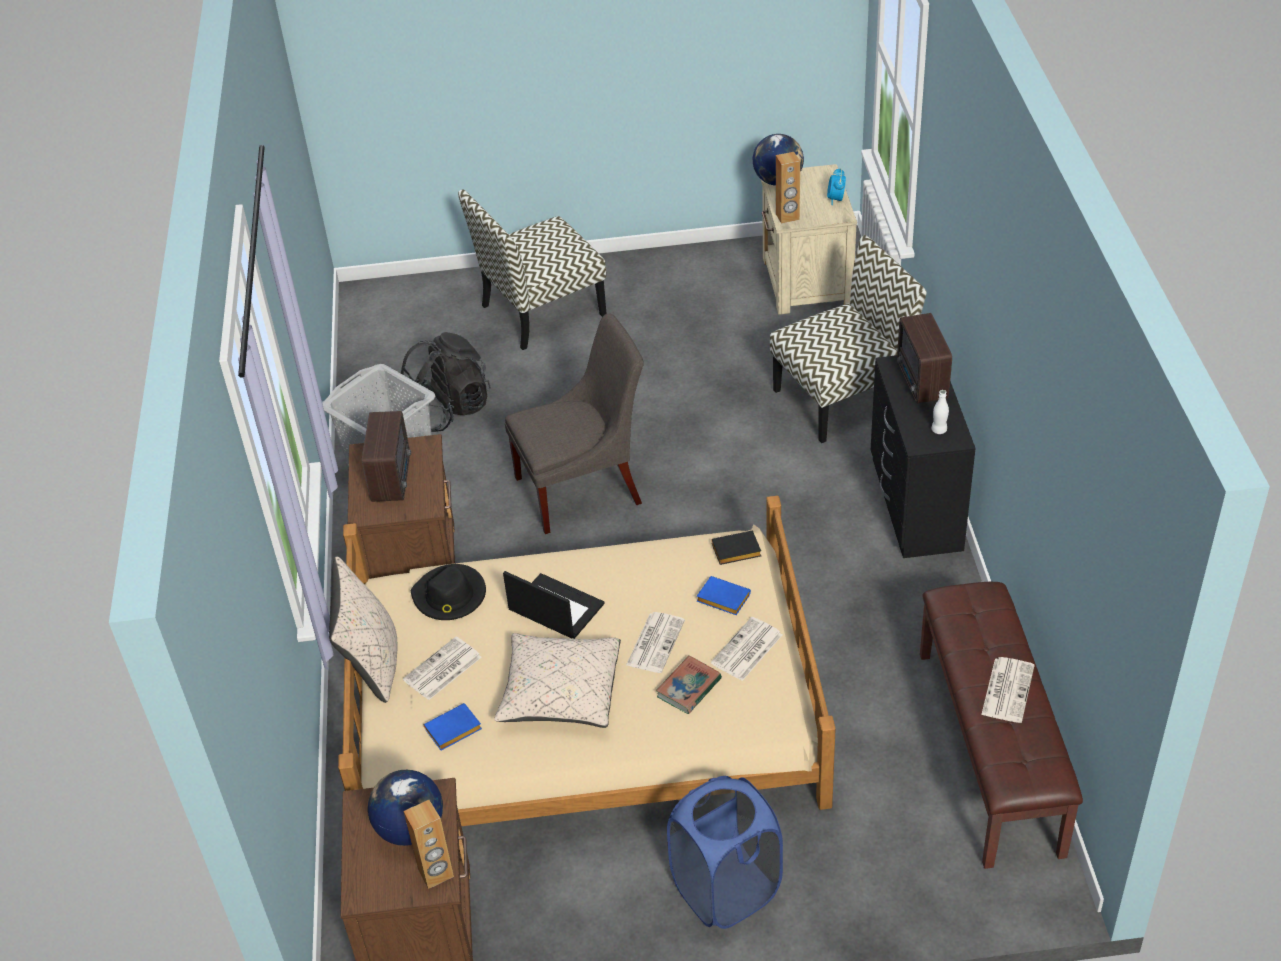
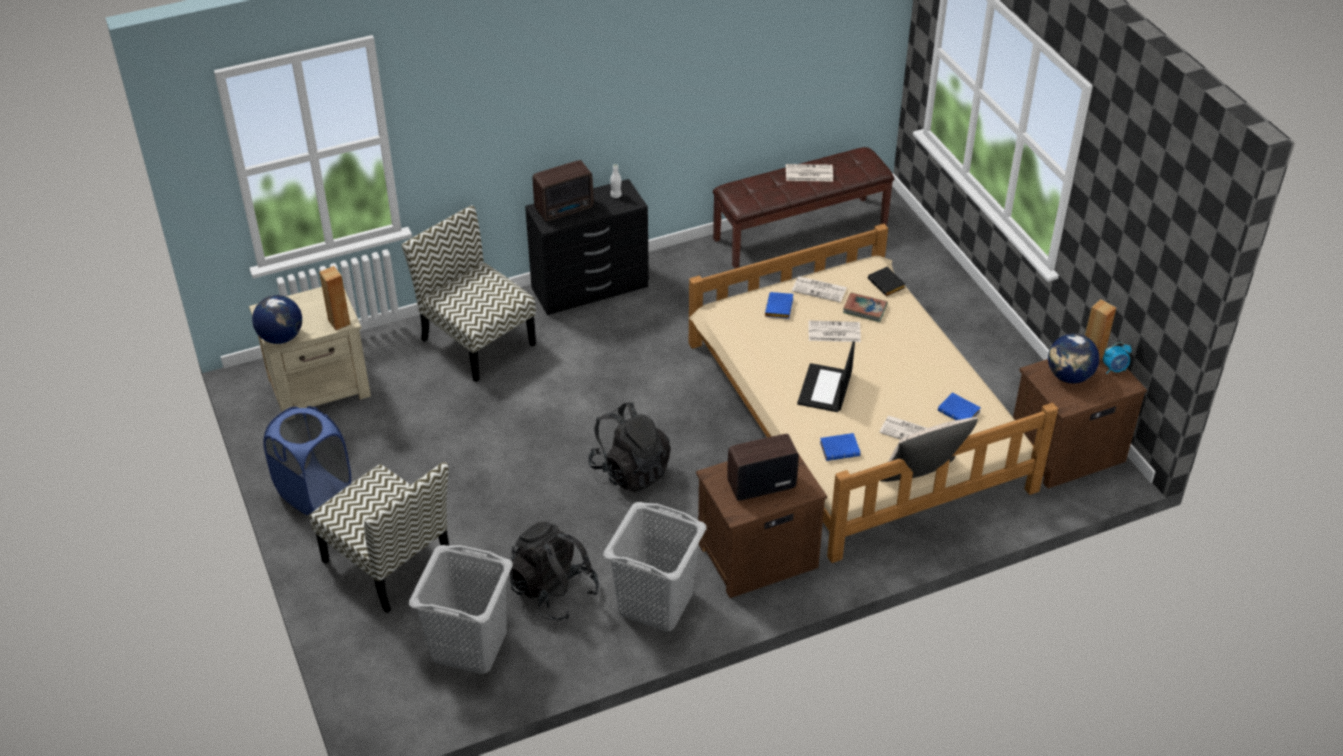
camera: 110 degrees left, 0 degrees up
black hat [411,564,486,620] -> blue book [820,433,860,461]
beige pillow [494,633,621,728] -> none
grey chair [505,313,643,534] -> black backpack [588,402,671,492]
blue laundry basket [667,776,783,929] -> blue laundry basket moved to [263,406,351,515]
black book [711,531,761,565] -> black book moved to [868,267,905,296]
alarm clock [827,168,846,205] -> alarm clock moved to [1103,342,1132,374]
none -> grey laundry basket [409,545,513,674]

